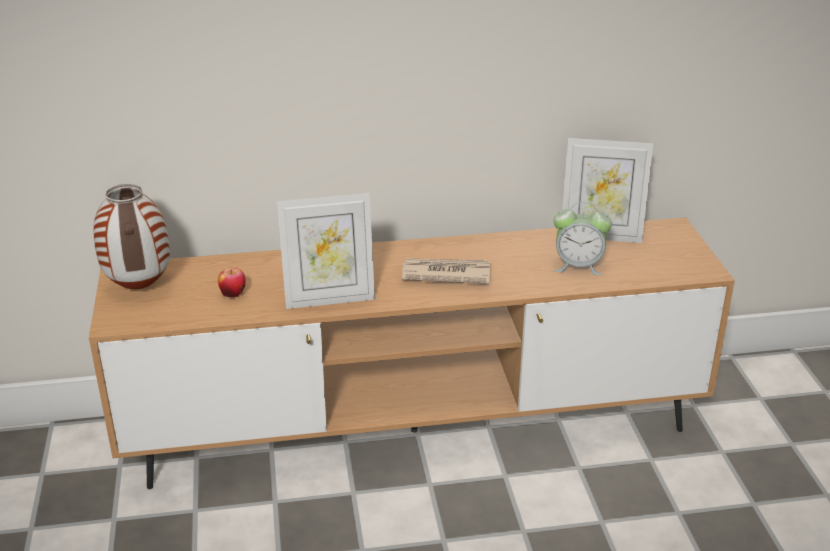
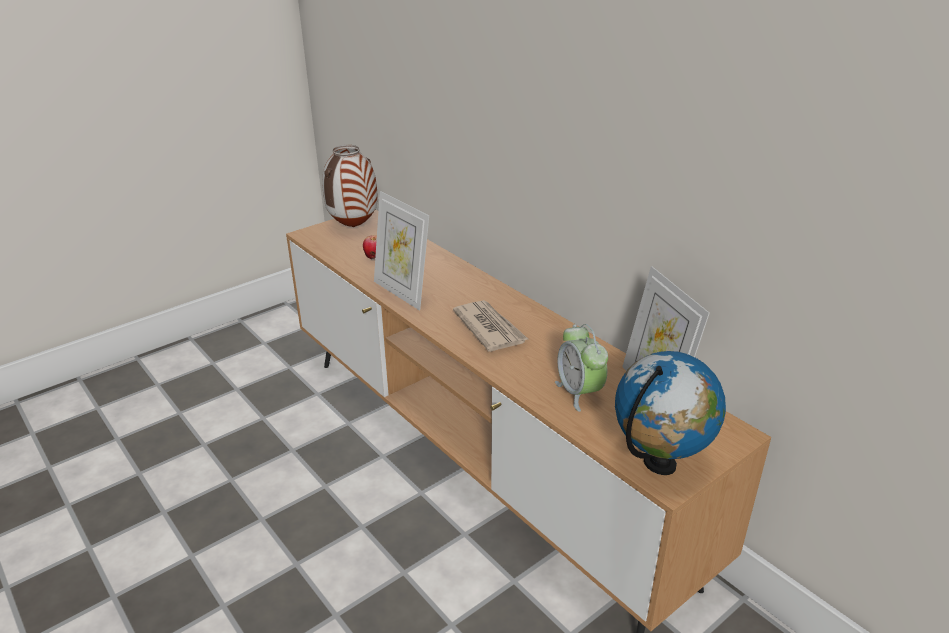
camera: 60 degrees right, 0 degrees up
none -> globe [615,351,726,475]

